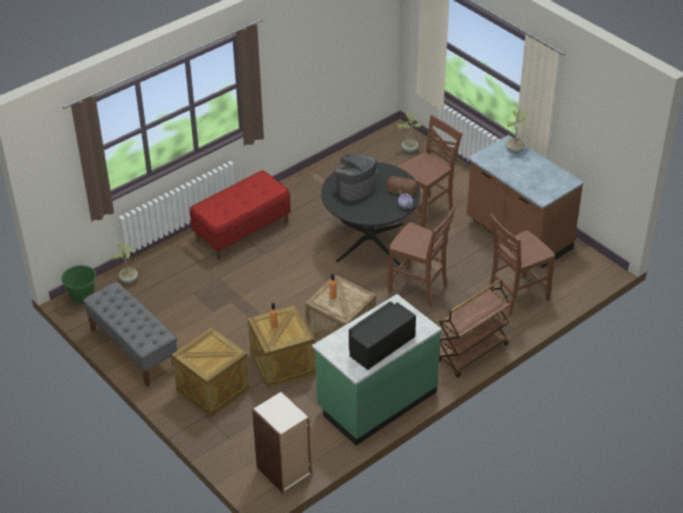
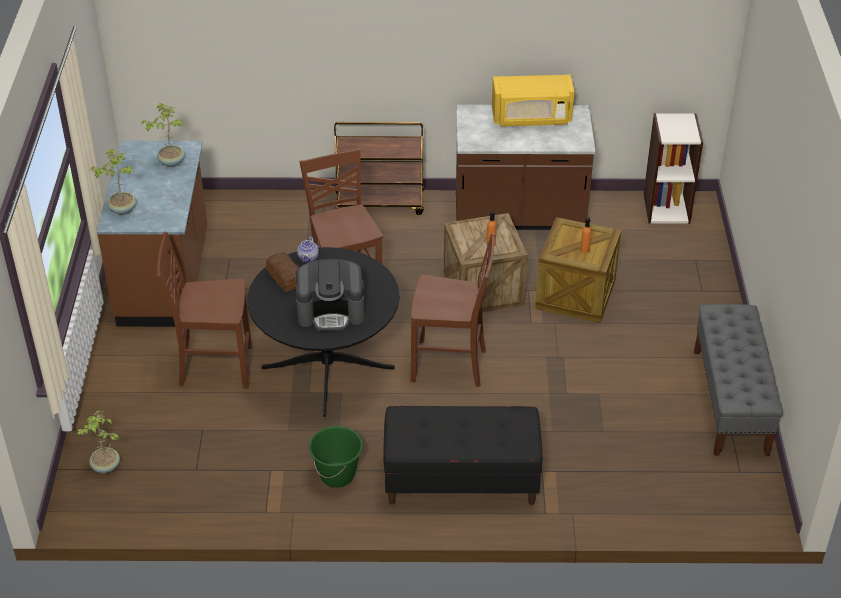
camera: 140 degrees left, 0 degrees up
green bucket [61,265,97,305] -> green bucket moved to [309,426,363,488]
potted plant [113,241,138,283] -> potted plant moved to [142,103,185,167]
crate [172,327,250,418] -> none
red bench [190,170,291,260] -> black bench [383,406,542,505]
green counter [312,294,442,445] -> brown counter [456,105,596,230]
black microwave [349,301,416,370] -> yellow microwave [492,74,575,127]
brown chair [489,214,555,316] -> brown chair moved to [411,233,495,387]

